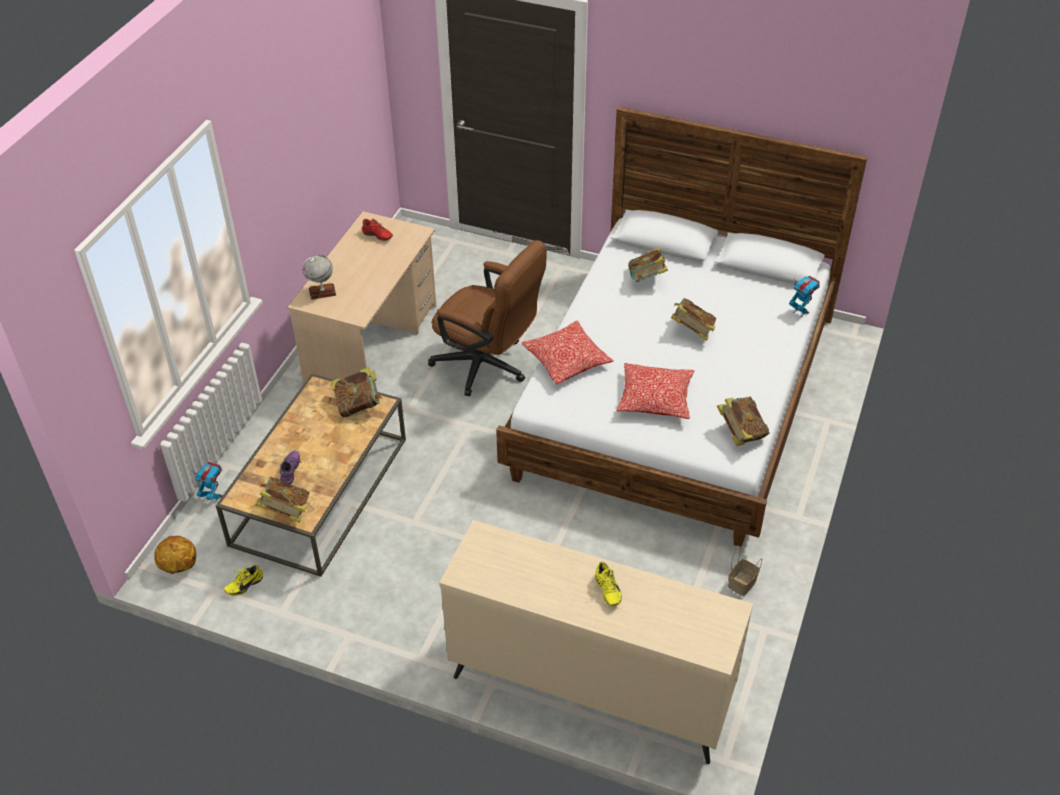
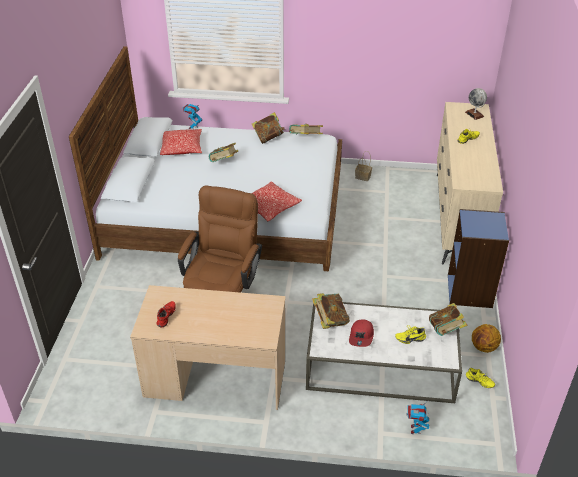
camera: 105 degrees left, 5 degrees down
basketball [154,536,196,574] -> basketball moved to [472,324,501,353]
brown coffee table [216,374,406,577] -> white coffee table [306,302,462,403]
purple shoe [280,450,301,484] -> yellow shoe [395,325,426,344]
globe [302,255,336,300] -> globe moved to [465,88,487,120]
pillow [617,363,694,419] -> pillow moved to [160,129,202,155]
book [628,247,668,282] -> book moved to [252,112,285,144]
none -> red cap [349,319,374,347]
none -> blue bookcase [448,209,509,308]

